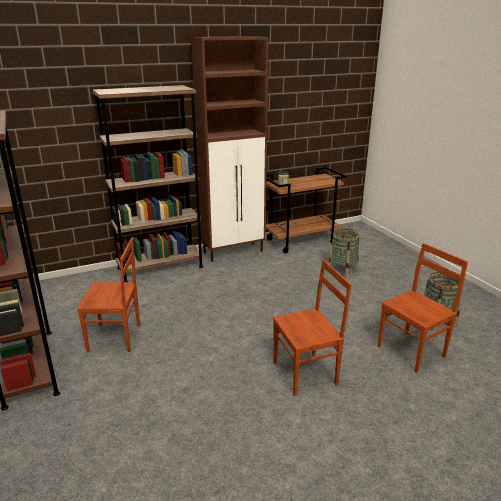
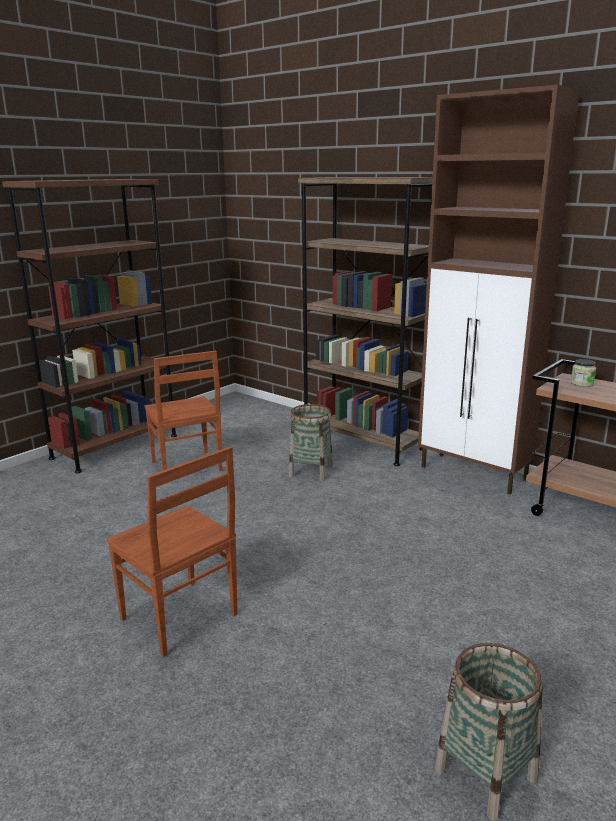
camera: 65 degrees right, 5 degrees down
basket [328,228,359,277] -> basket moved to [289,404,333,481]
brown chair [378,243,468,373] -> none

